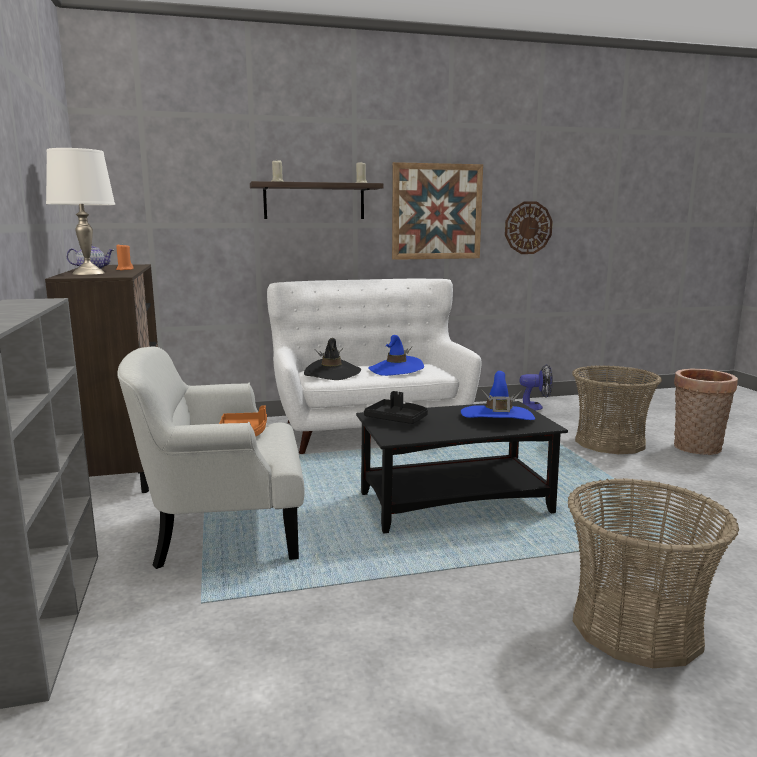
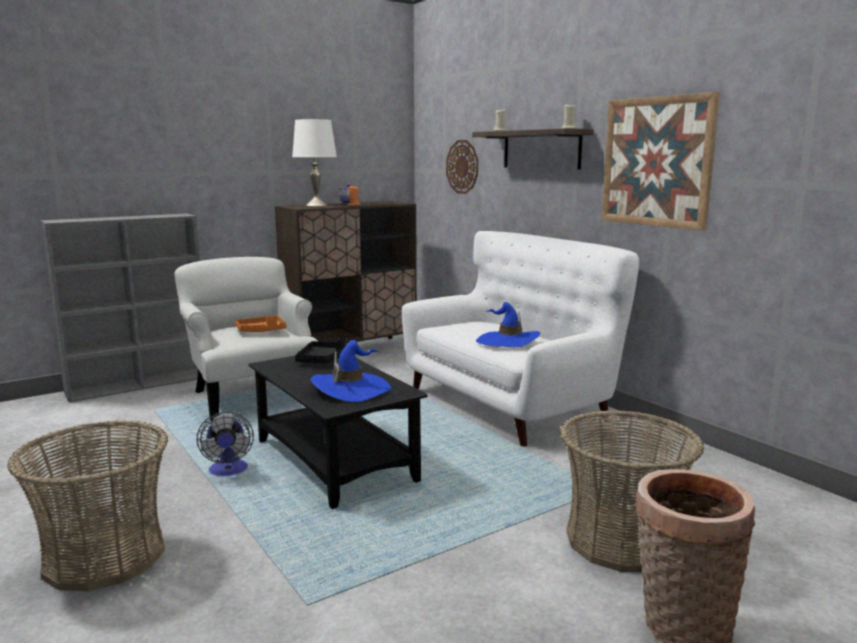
camera: 70 degrees right, 0 degrees up
black hat [304,338,361,380] -> none
wall clock [505,201,553,254] -> wall clock moved to [446,140,478,194]
fan [520,364,553,410] -> fan moved to [197,412,254,476]

